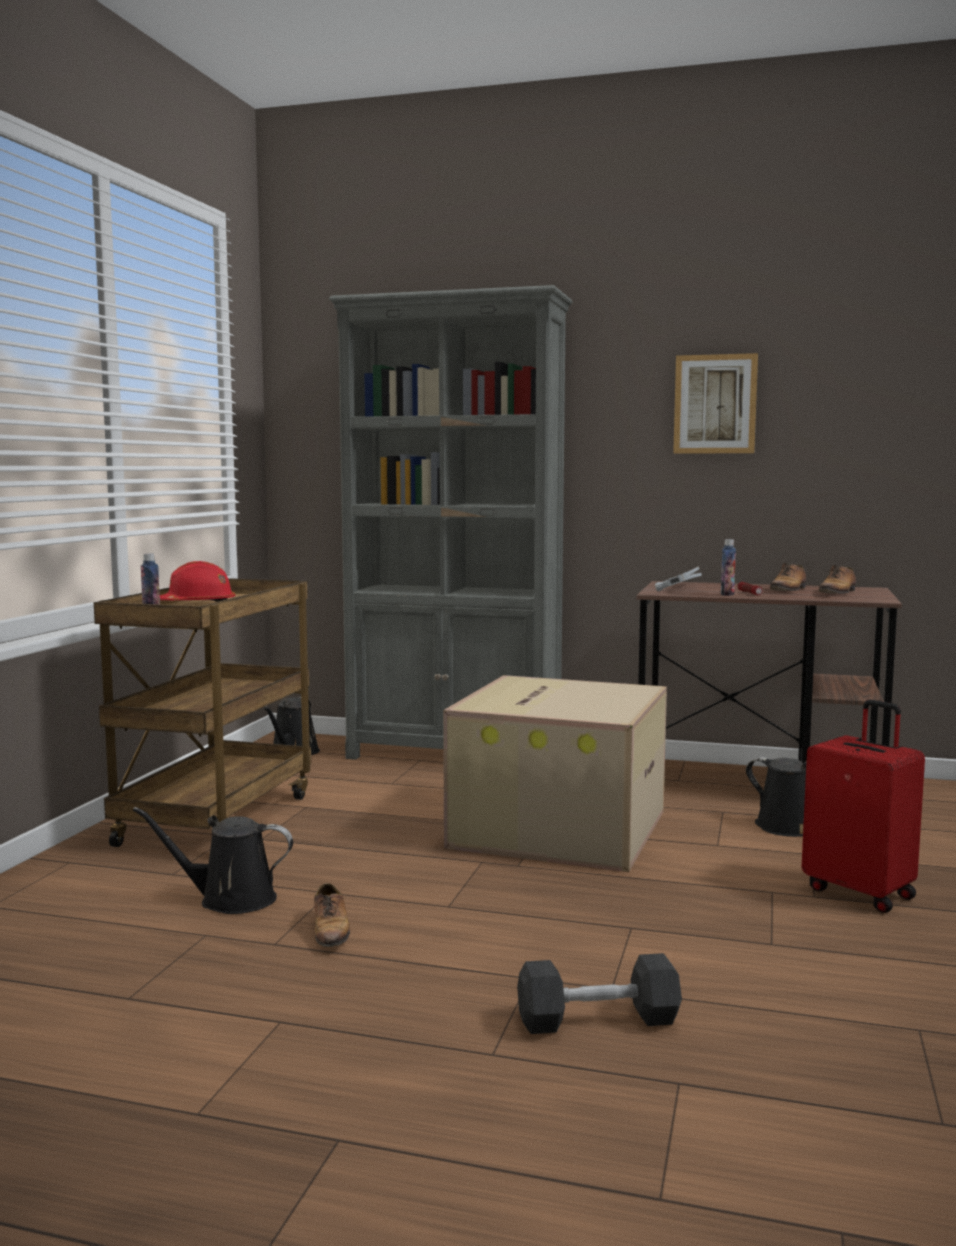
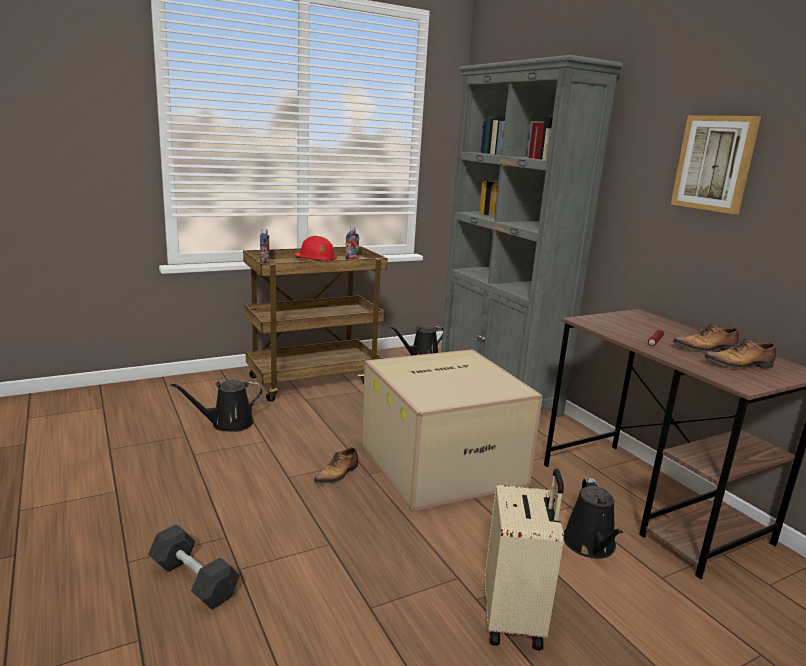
camera: 45 degrees right, 10 degrees up
black watering can [133,807,293,914] -> black watering can turned 75 degrees counterclockwise [171,380,263,432]
shoe [314,883,350,947] -> shoe moved to [314,447,358,483]
hammer [655,567,702,592] -> none
bottle [721,539,736,596] -> bottle moved to [345,226,359,259]
red suitcase [802,700,925,913] -> beige suitcase [485,469,564,651]

